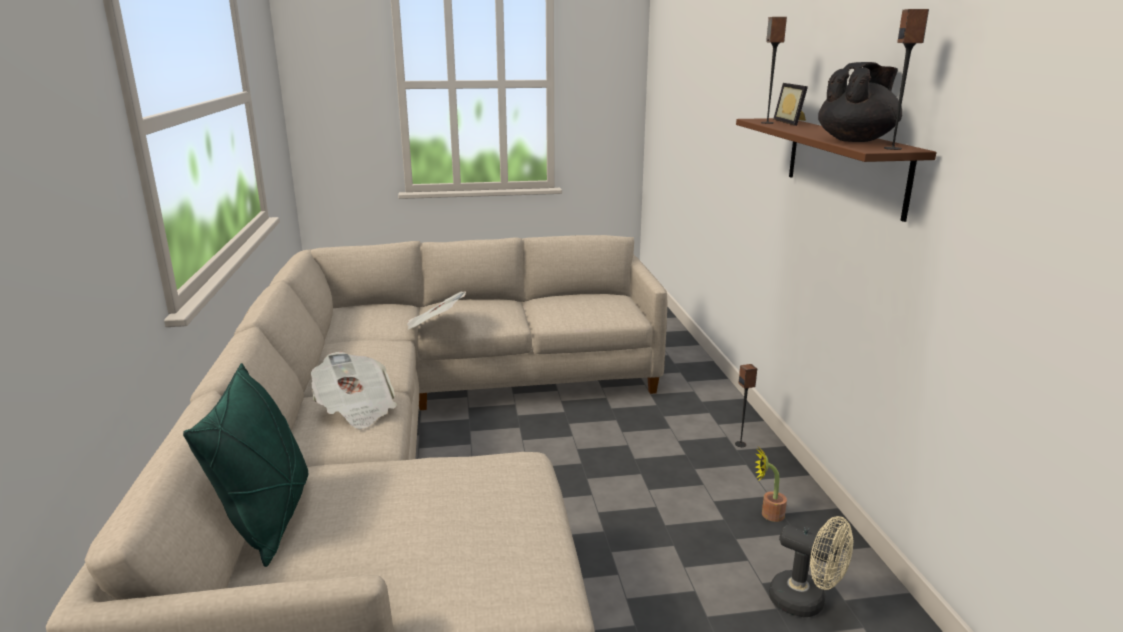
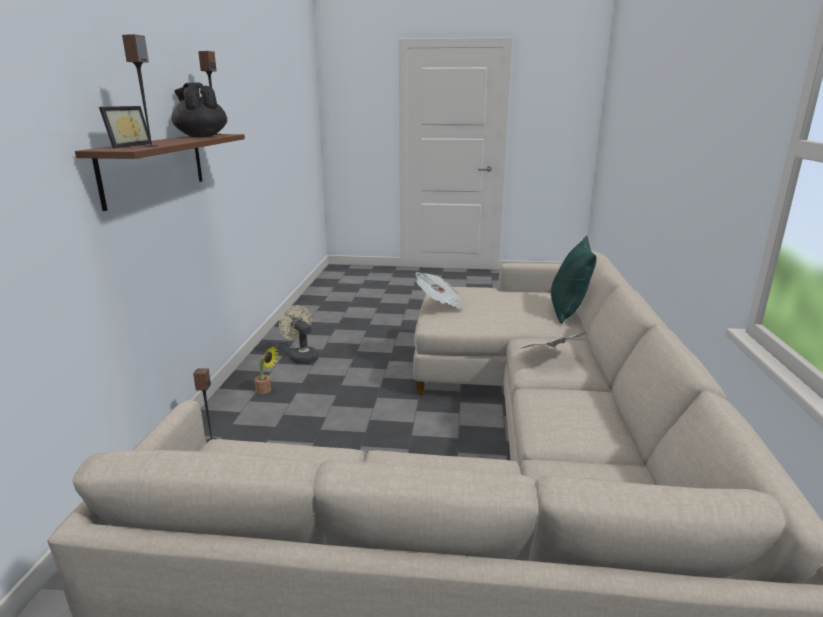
camera: 165 degrees left, 0 degrees up
newspaper [407,291,466,330] -> newspaper moved to [415,272,463,309]
black teapot [818,62,902,142] -> black teapot turned 75 degrees clockwise [171,82,227,137]

